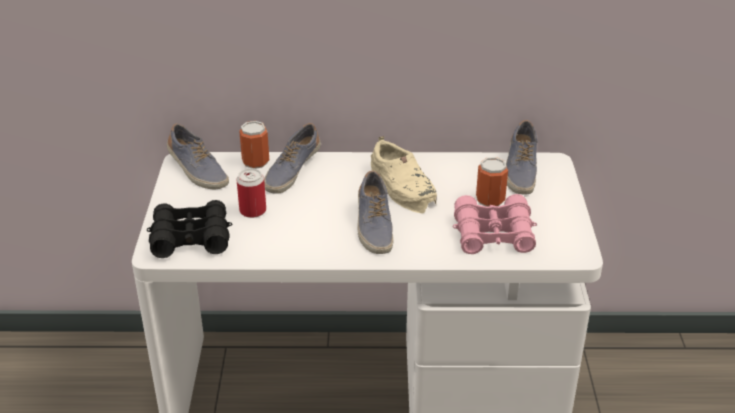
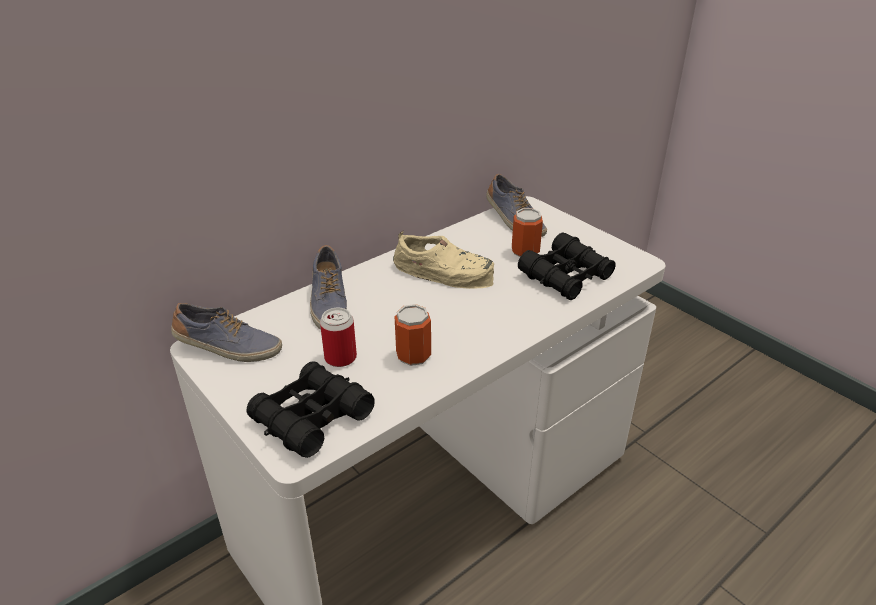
camera: 40 degrees left, 0 degrees up
can [239,121,269,169] -> can moved to [395,304,431,366]
shoe [357,171,394,254] -> none
pink binoculars [452,194,537,254] -> black binoculars [518,233,616,300]

